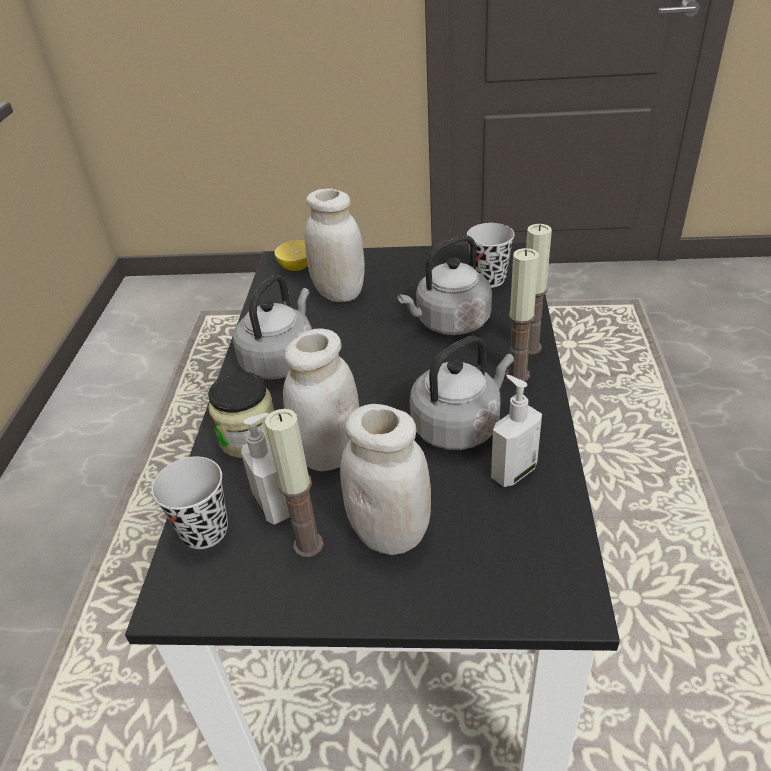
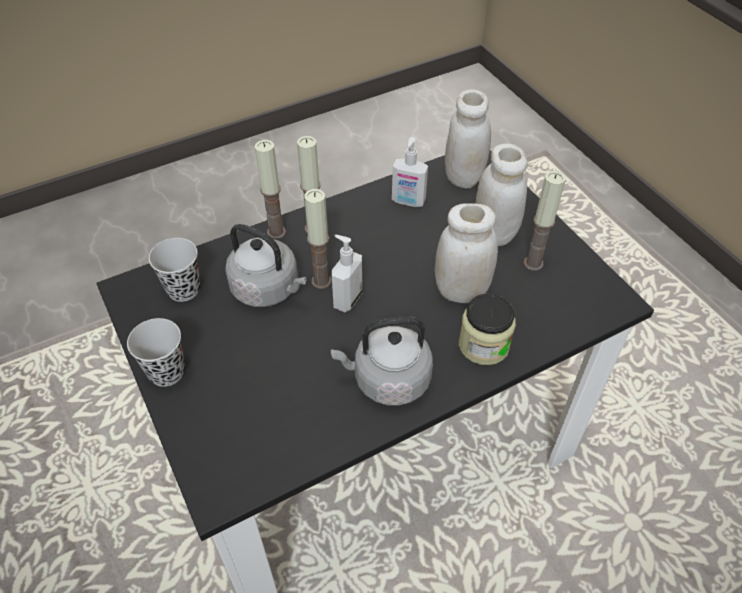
camera: 125 degrees left, 10 degrees up
black cup [152,456,228,549] -> black cup moved to [127,318,185,387]
soap dispenser [241,413,290,525] -> soap dispenser moved to [332,235,362,313]
lemon [275,240,308,271] -> none
white jar [305,189,365,302] -> white jar moved to [445,89,491,188]
grey kettle [410,335,514,450] -> none
none -> candle [304,189,332,289]

